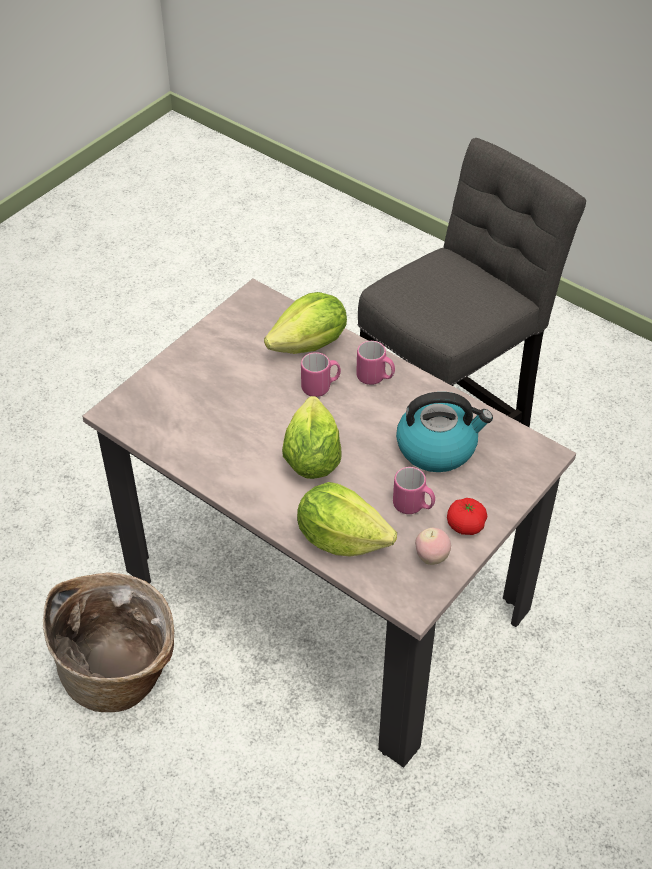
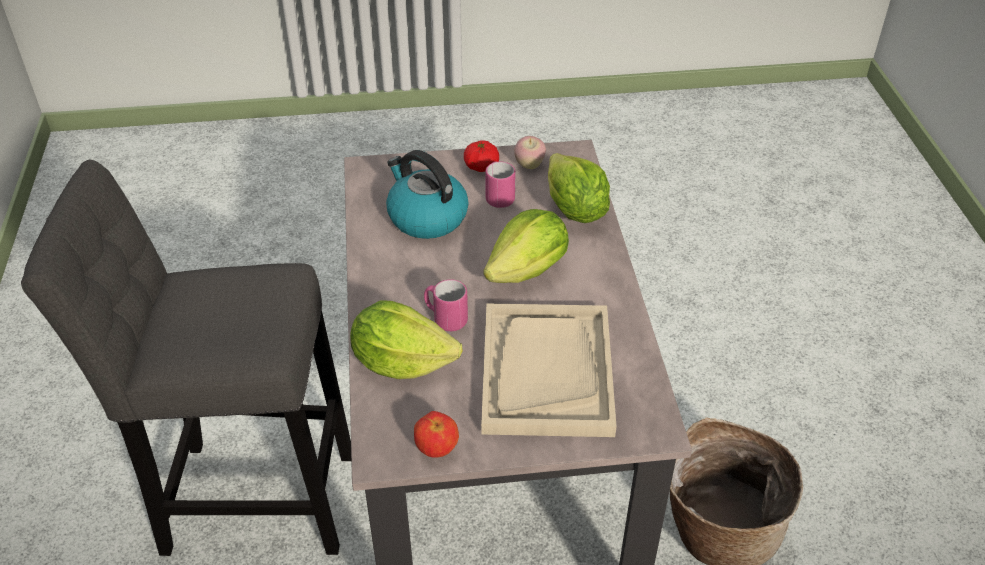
camera: 135 degrees left, 5 degrees down
pink mug [356,341,395,385] -> none
none -> apple [414,411,459,457]
none -> beige tray [481,303,617,437]

